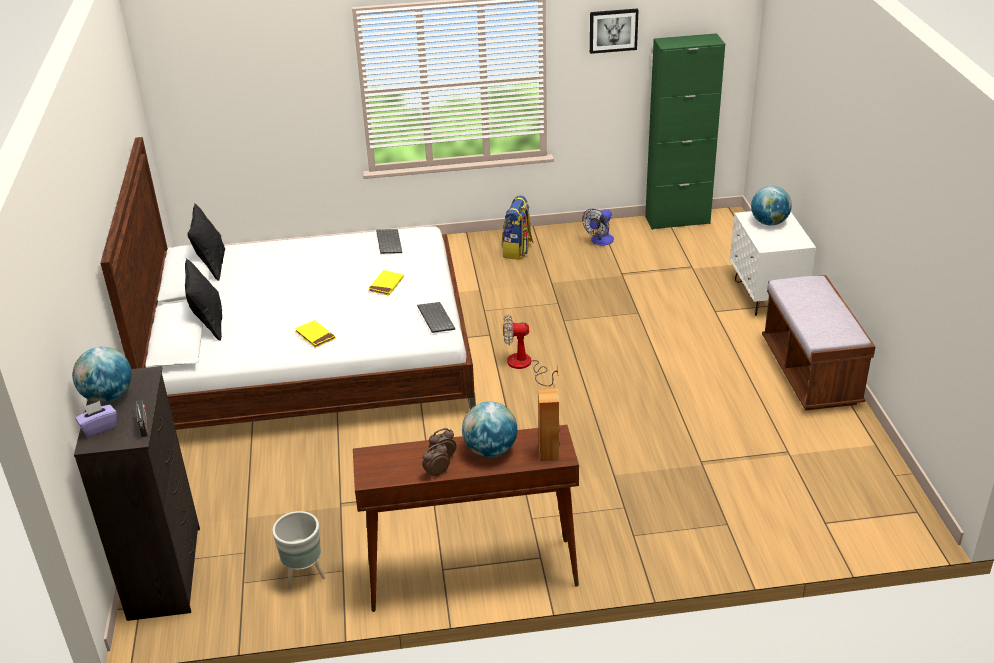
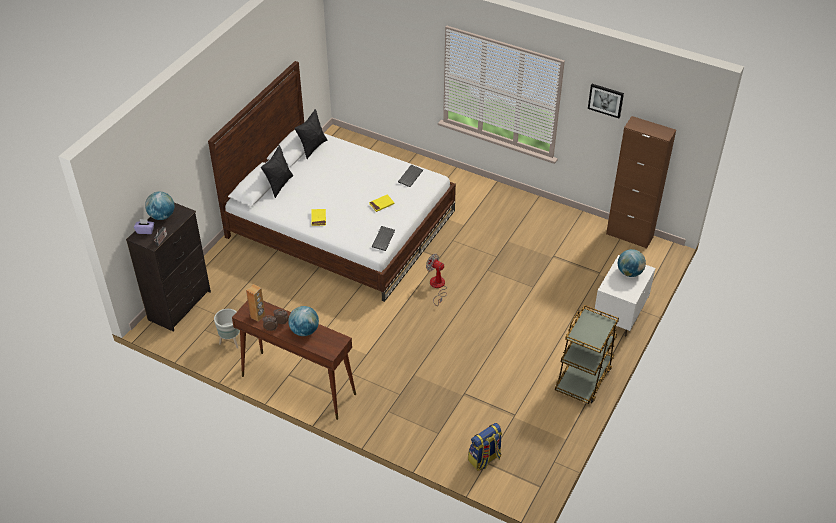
camera: 35 degrees right, 10 degrees up
backpack [502,195,533,260] -> backpack moved to [468,423,502,471]
brown speaker [538,389,560,461] -> brown speaker moved to [246,284,265,322]
fan [582,209,614,246] -> none
green cabinet [645,33,725,230] -> brown cabinet [606,116,676,249]
brown bench [762,275,876,410] -> brown cart [555,305,619,404]

